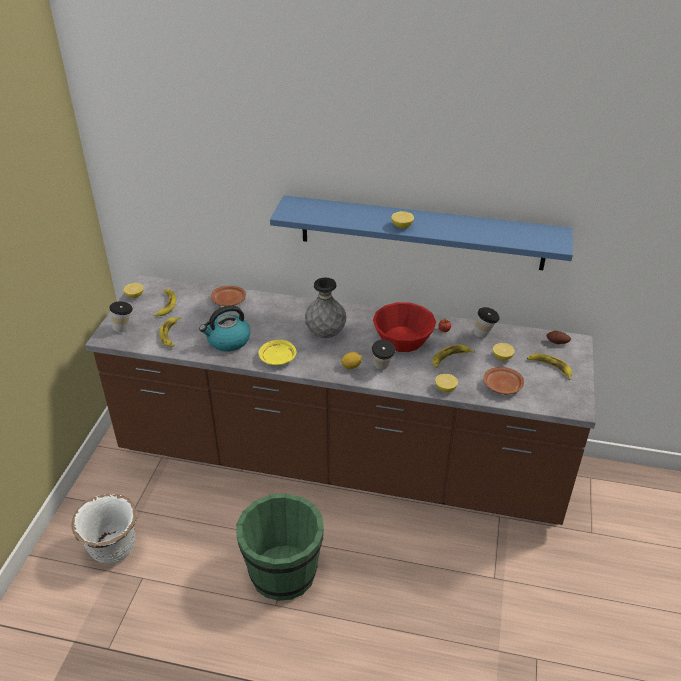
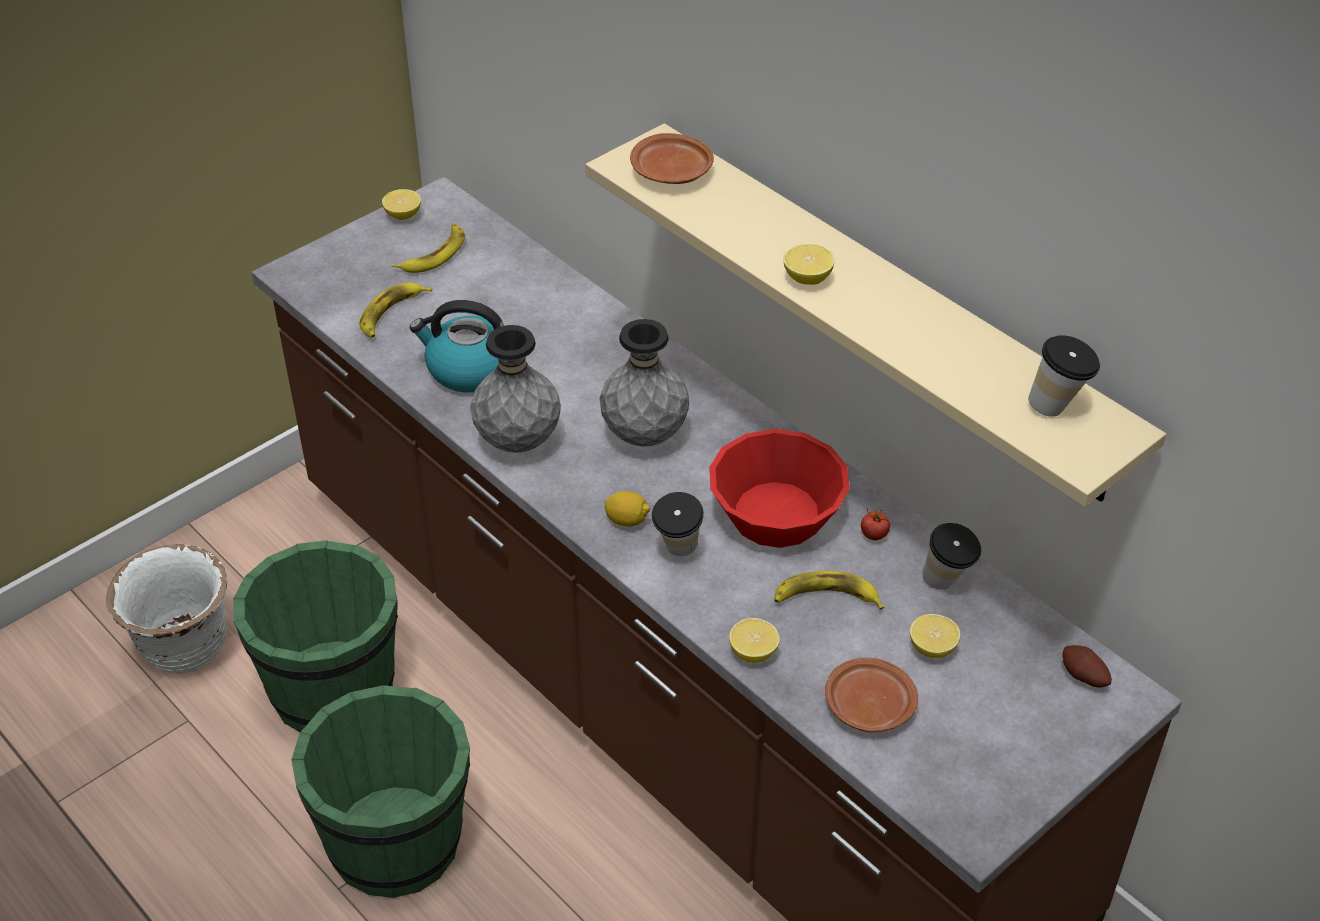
camera: 35 degrees right, 5 degrees up
cup [109,301,133,332] -> cup moved to [1028,335,1100,417]
brown plate [211,286,246,306] -> brown plate moved to [630,133,714,184]
yellow plate [259,340,297,365] -> grey vase [470,325,561,453]
blue shelf [270,195,573,270] -> beige shelf [585,123,1166,507]
banana [527,353,572,380] -> none
none -> green bucket [233,540,398,732]

